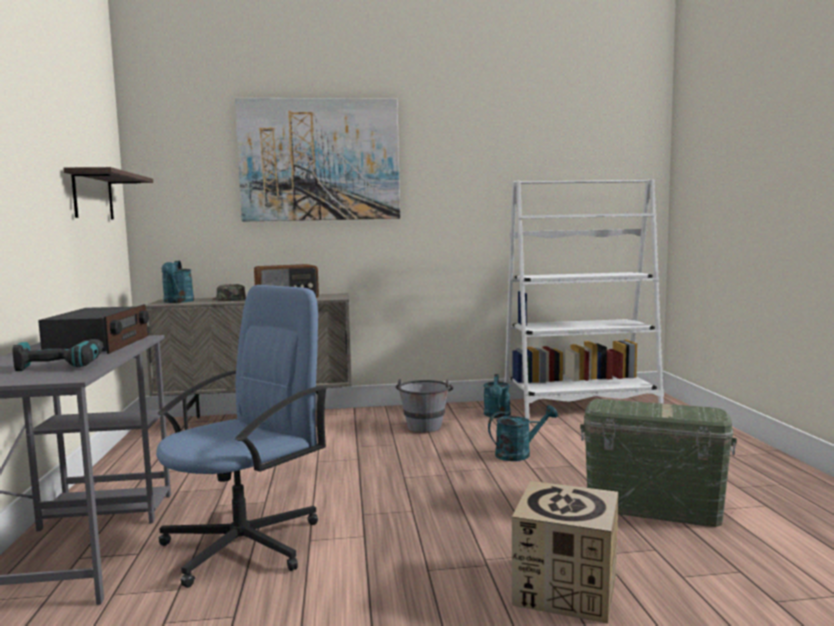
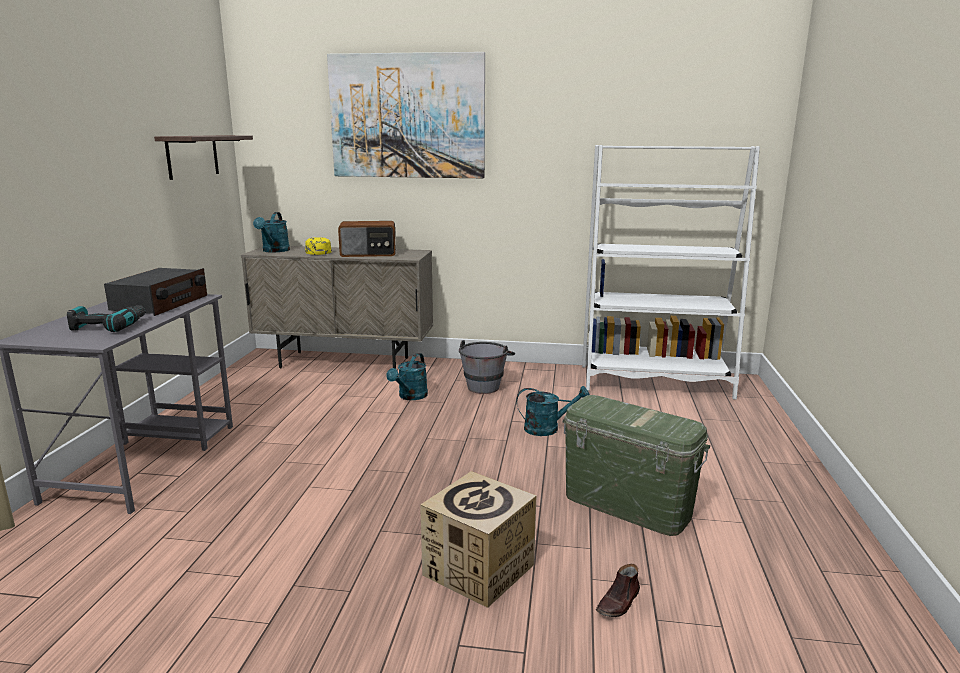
camera: 15 degrees right, 10 degrees up
blue office chair [156,285,327,588] -> none
green cap [212,284,246,301] -> yellow cap [305,237,332,255]
turquoise watering can [484,374,511,418] -> turquoise watering can moved to [386,353,428,400]
none -> brown shoe [596,564,640,617]

